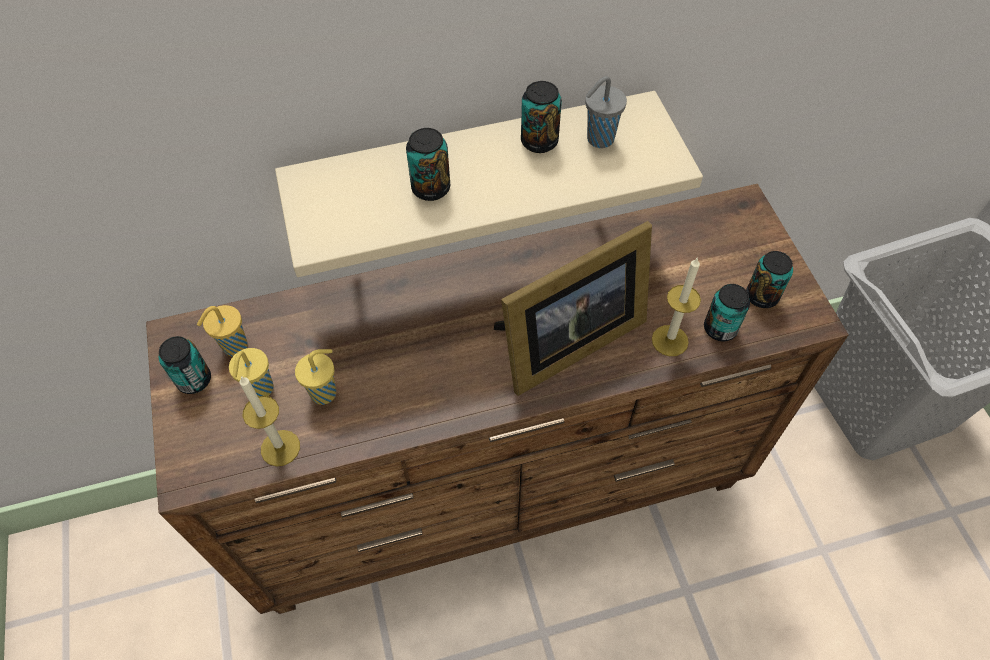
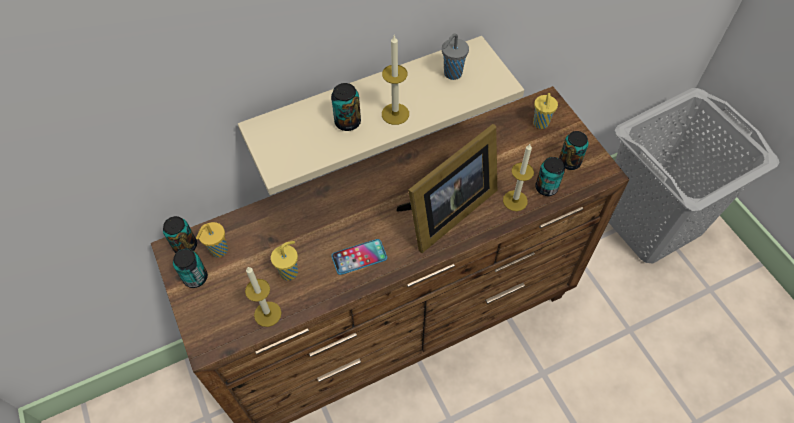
camera: 10 degrees left, 0 degrees up
yellow cup [229,348,273,396] -> yellow cup moved to [533,93,558,129]
can [521,81,562,153] -> can moved to [163,216,197,253]
none -> phone [331,239,387,275]
none -> candle [382,36,409,125]

